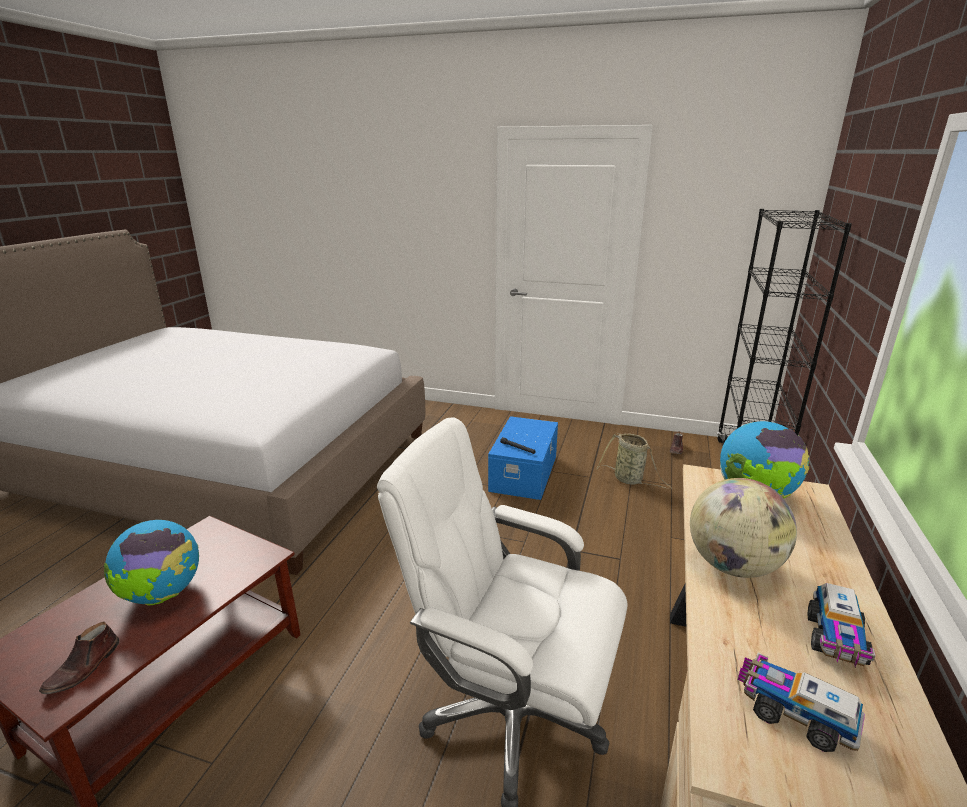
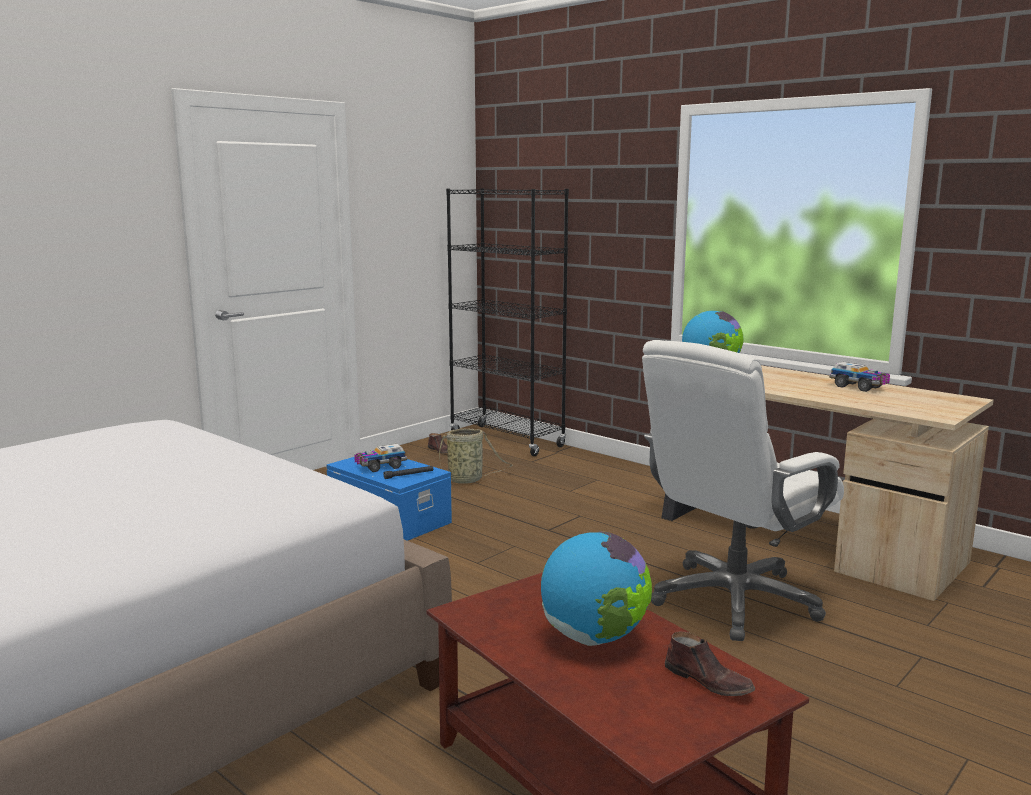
camera: 65 degrees left, 10 degrees down
globe [690,478,797,578] -> none
toy truck [738,653,865,752] -> toy truck moved to [354,444,407,472]

